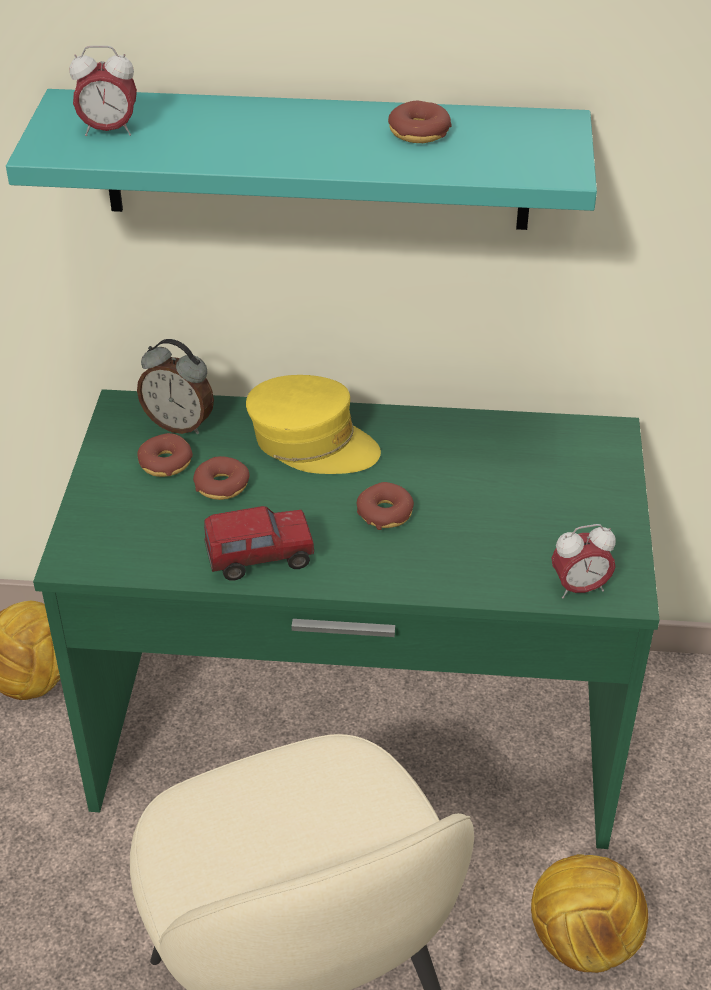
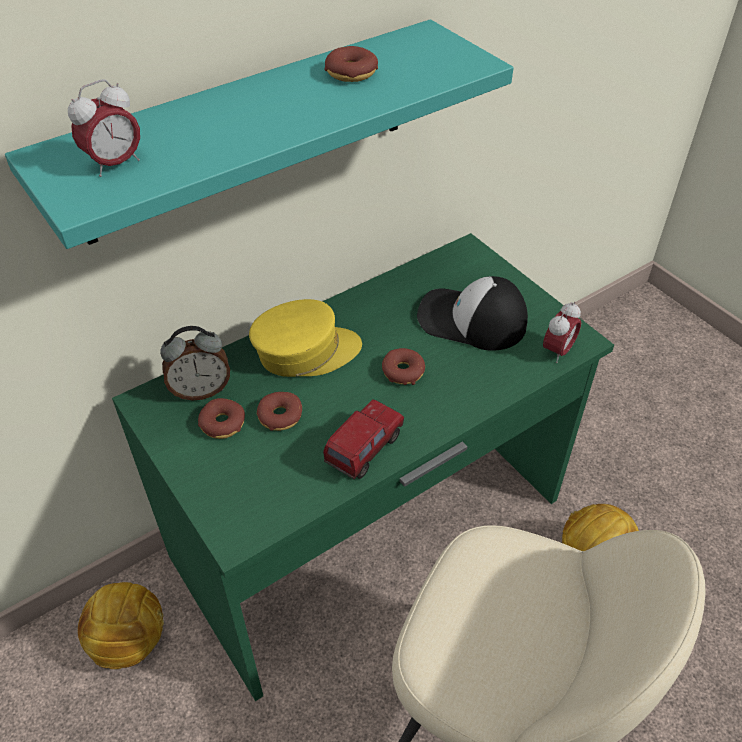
camera: 40 degrees left, 5 degrees up
none -> cap [417,276,528,351]

